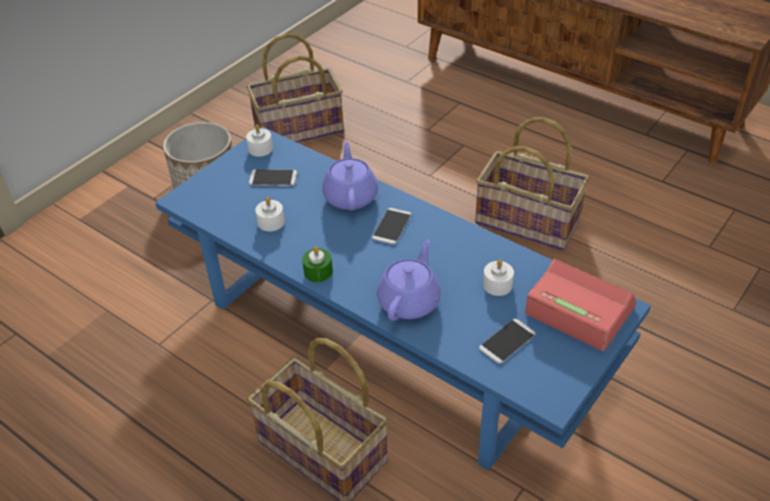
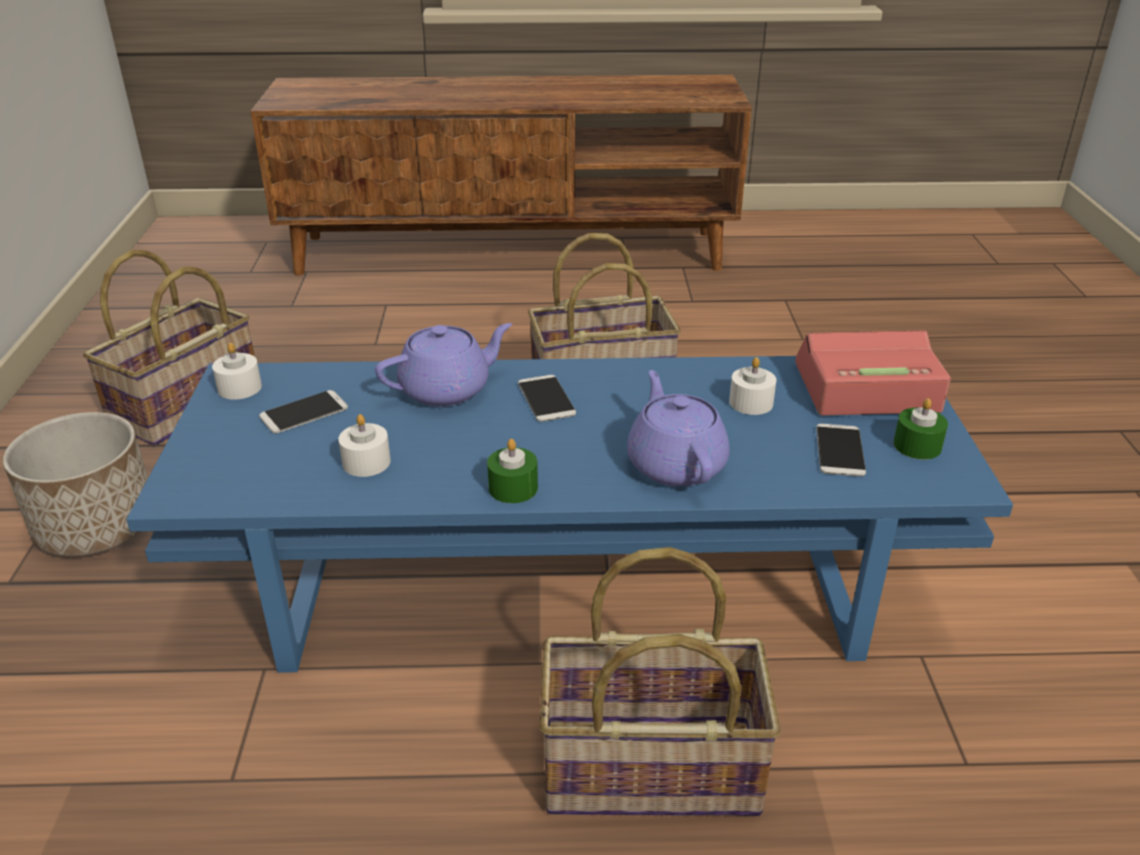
camera: 40 degrees left, 10 degrees down
purple teapot [322,142,378,210] -> purple teapot turned 105 degrees clockwise [375,323,512,407]
none -> green candle [893,398,948,460]

